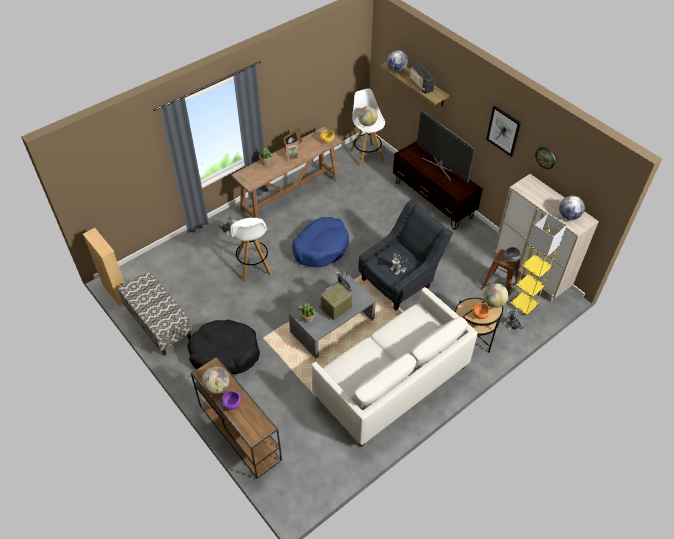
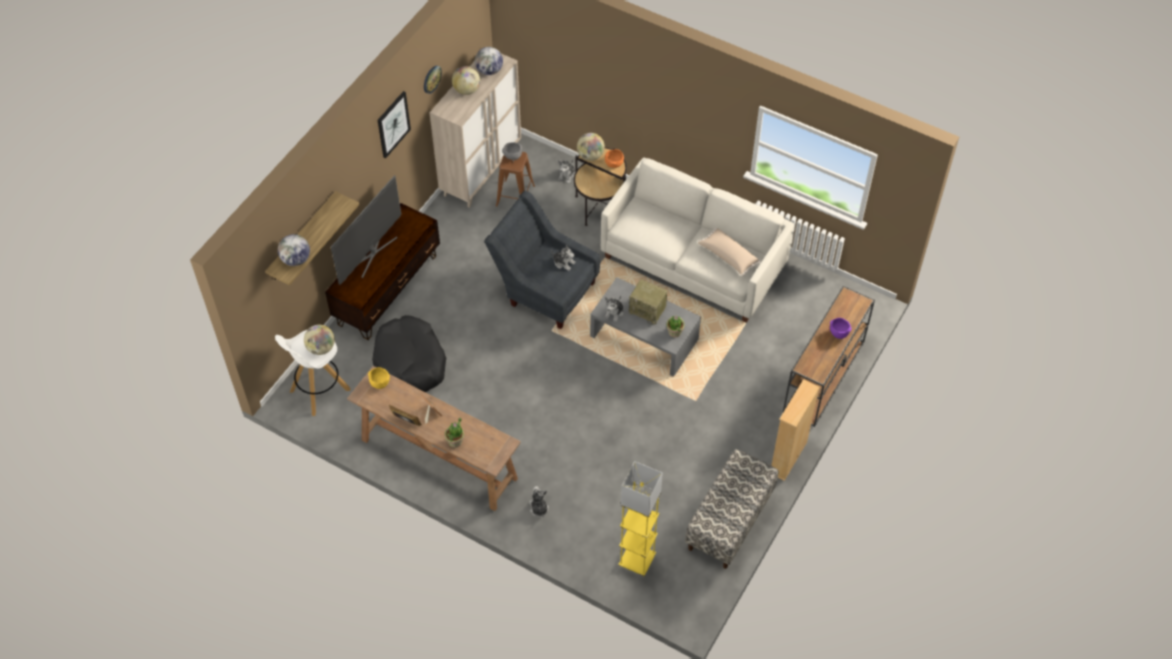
camera: 110 degrees left, 5 degrees up
beige bookcase [83,228,125,307] -> beige bookcase moved to [771,379,820,481]
black dog bed [187,320,260,374] -> black dog bed moved to [372,315,446,392]
globe [202,366,229,394] -> globe moved to [452,66,480,95]
white stool [231,218,272,281] -> none
blue dog bed [292,217,349,267] -> none
radio [410,64,435,94] -> none
yellow floor lamp [510,214,567,316] -> yellow floor lamp moved to [618,461,663,577]
none -> beige pillow [698,228,760,276]

